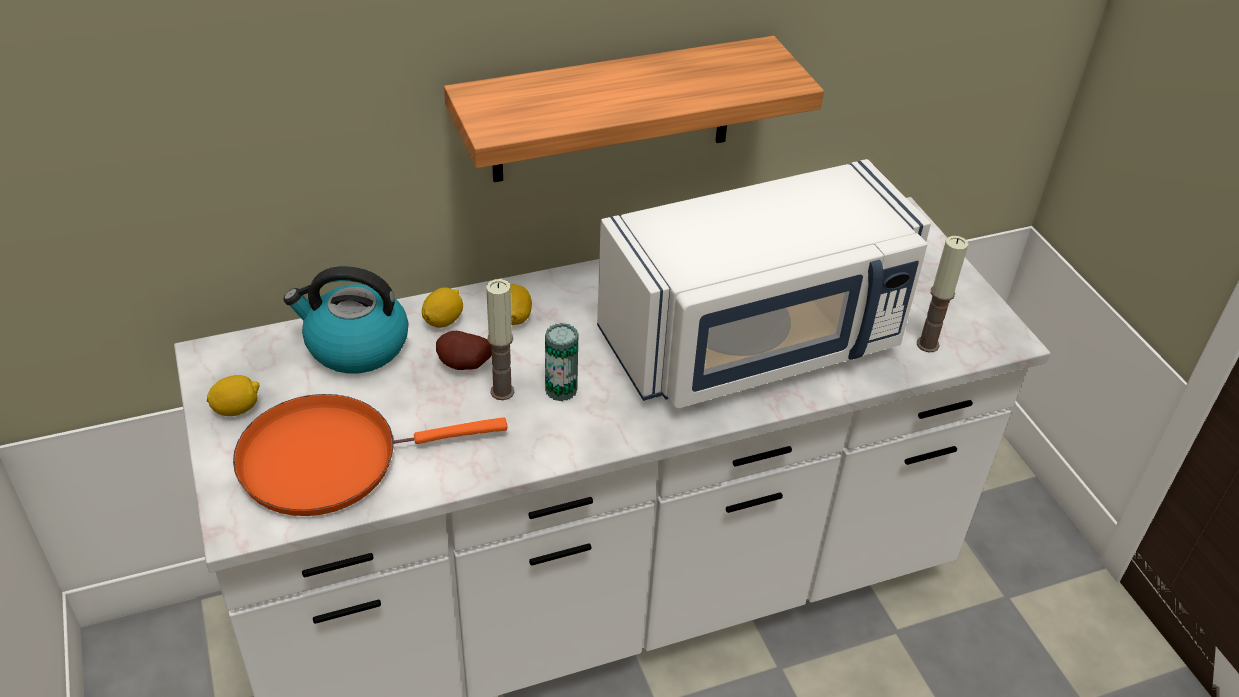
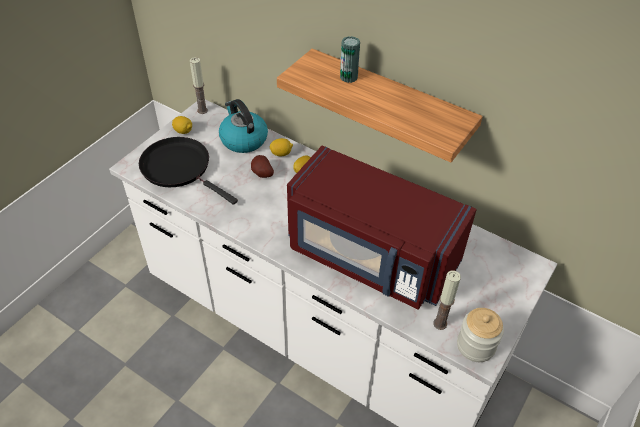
camera: 55 degrees right, 5 degrees up
orange frying pan [233,394,508,516] -> black frying pan [139,137,238,205]
candle [486,279,515,400] -> candle moved to [190,57,208,114]
can [545,323,578,401] -> can moved to [340,36,360,83]
white microwave [597,159,931,409] -> red microwave [287,146,477,309]
none -> jar [457,308,504,362]

